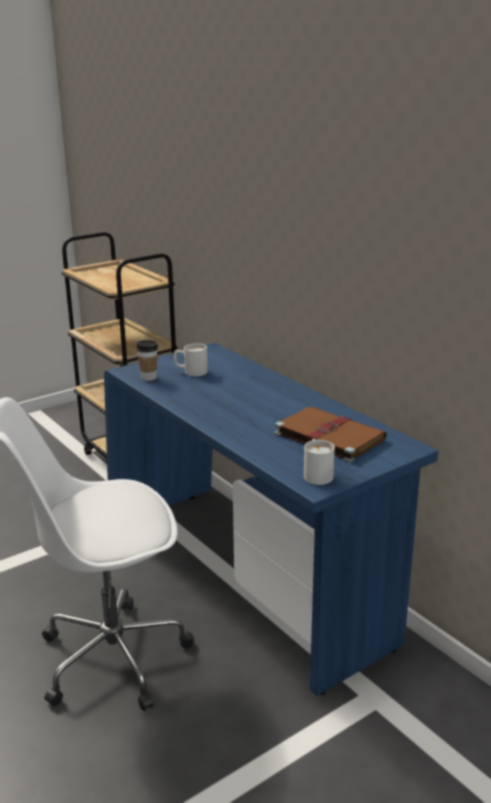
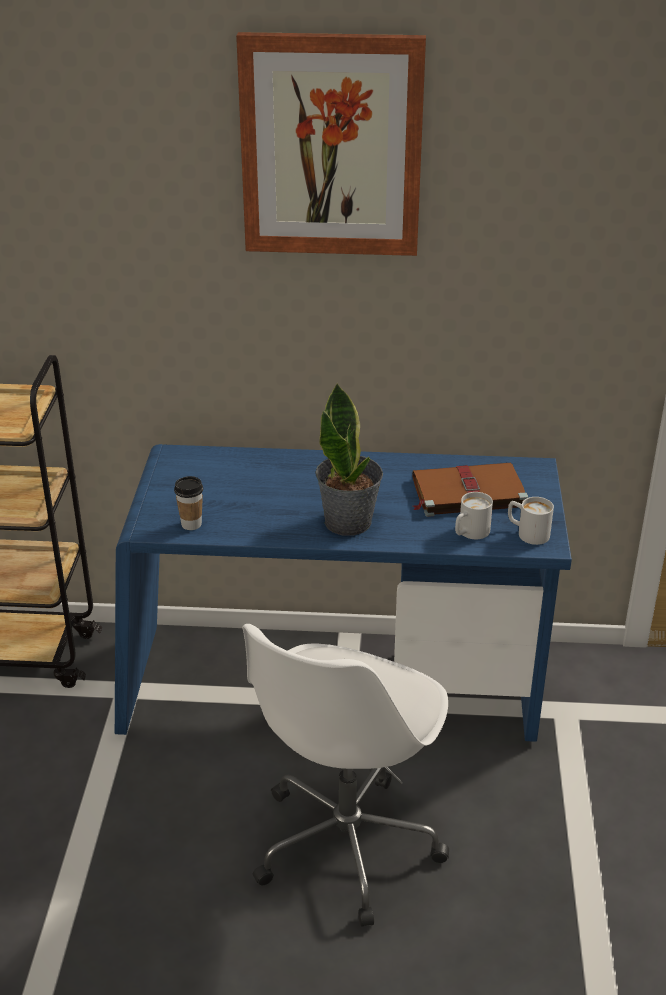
camera: 50 degrees left, 10 degrees up
white mug [174,343,208,376] -> white mug moved to [455,492,493,539]
none -> picture [236,32,426,256]
none -> potted plant [315,382,383,536]

